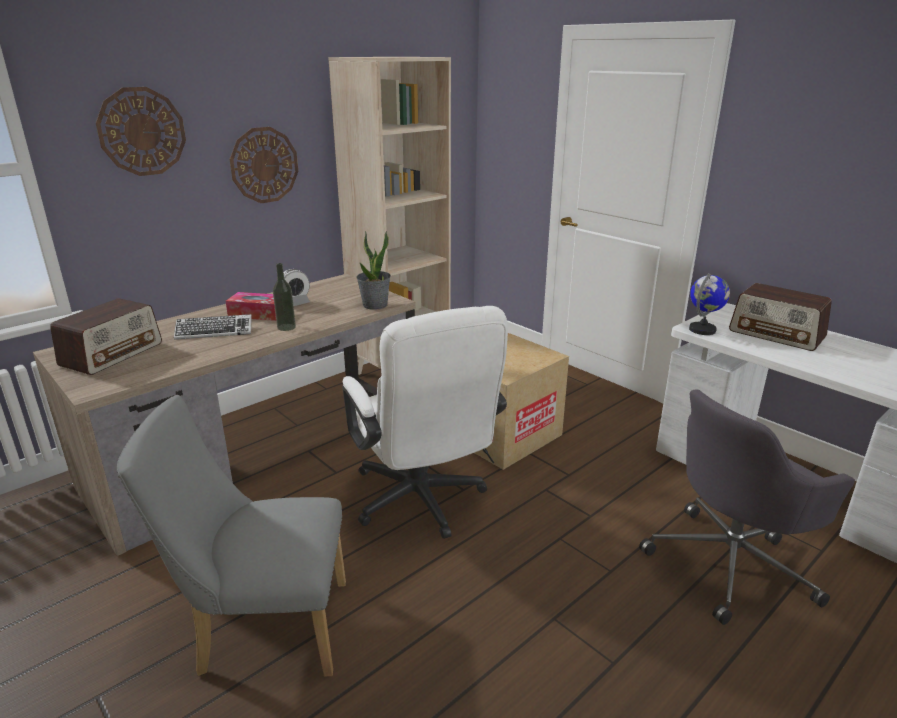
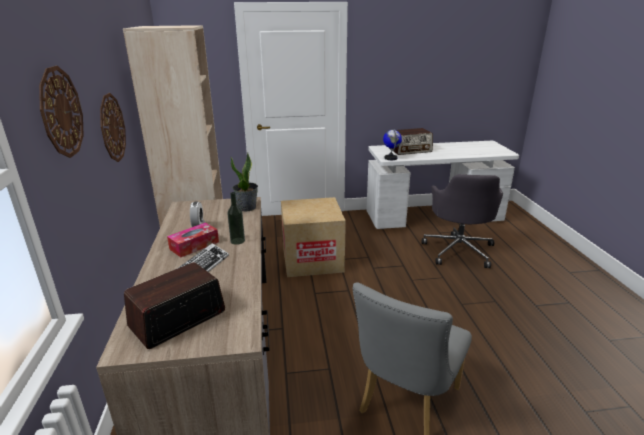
camera: 55 degrees left, 0 degrees up
radio [50,298,162,375] -> radio turned 105 degrees counterclockwise [124,262,225,349]
white office chair [342,306,508,539] -> none

